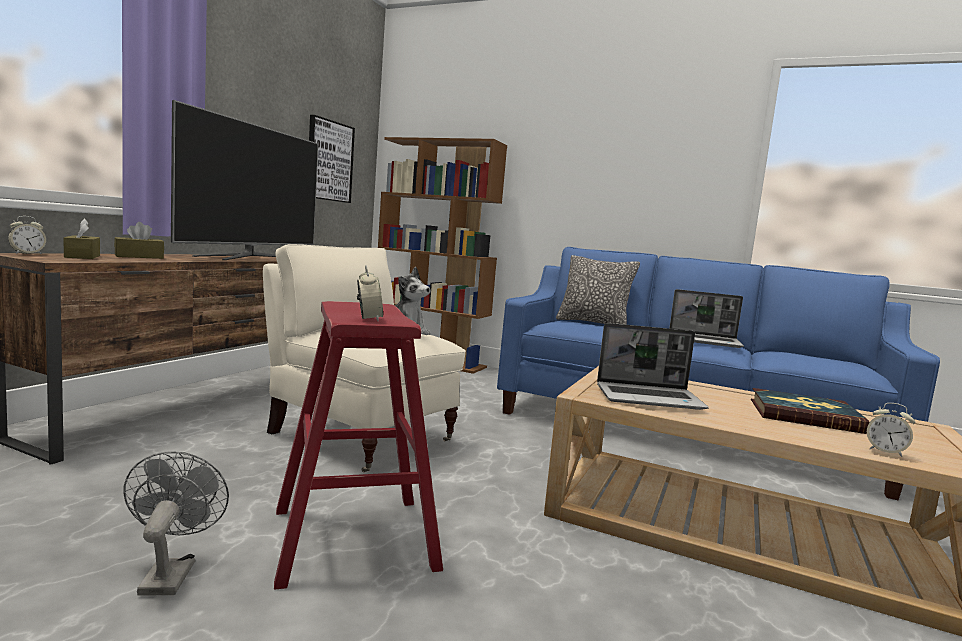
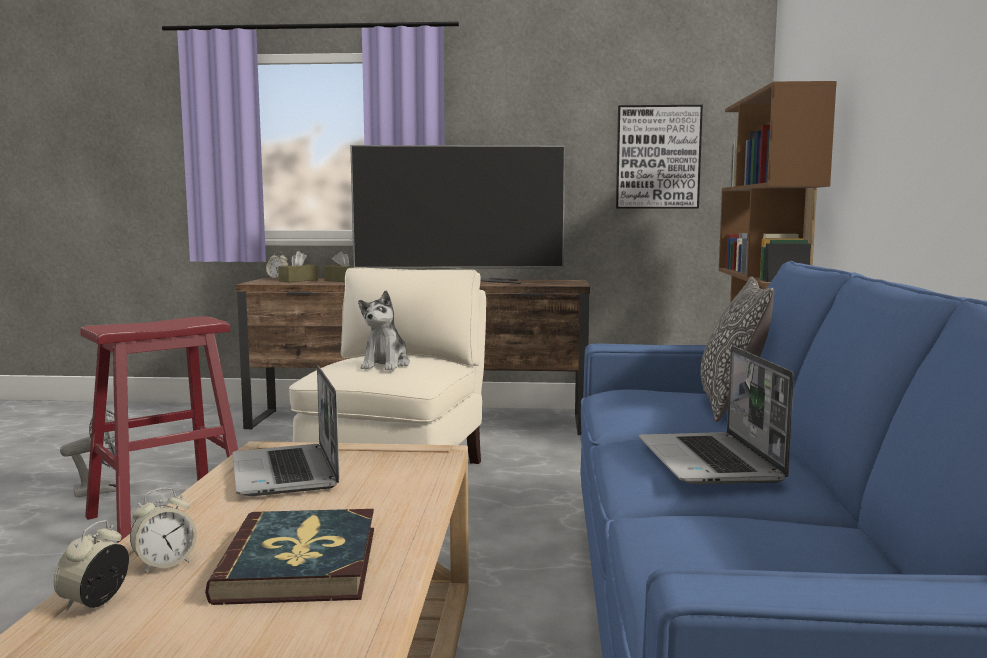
camera: 70 degrees right, 0 degrees up
alarm clock [357,265,383,321] -> alarm clock moved to [130,488,197,573]

